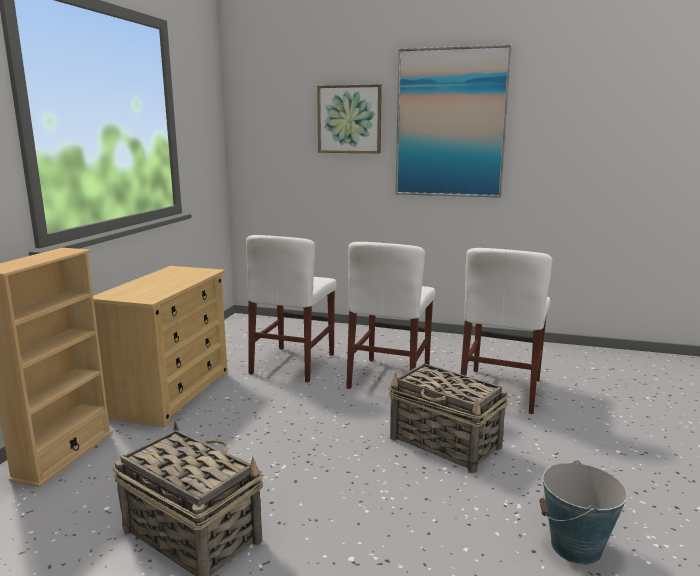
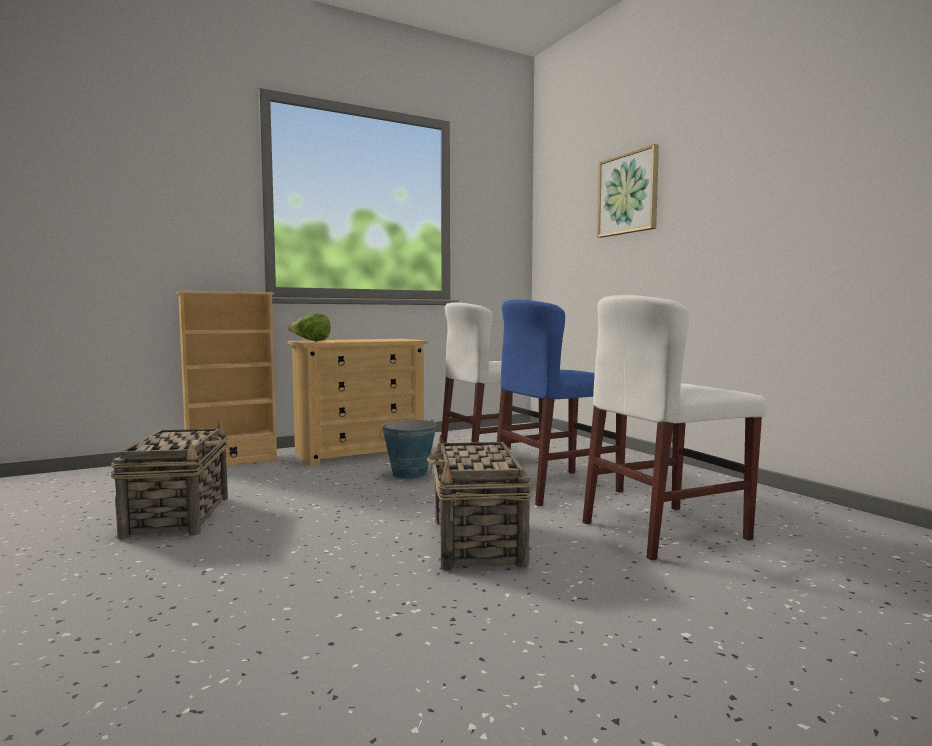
camera: 45 degrees right, 10 degrees down
white chair [346,242,435,389] -> blue chair [497,299,627,506]
picture [395,45,512,198] -> none
bucket [539,460,628,565] -> bucket moved to [380,419,437,479]
none -> lettuce [288,313,331,341]

